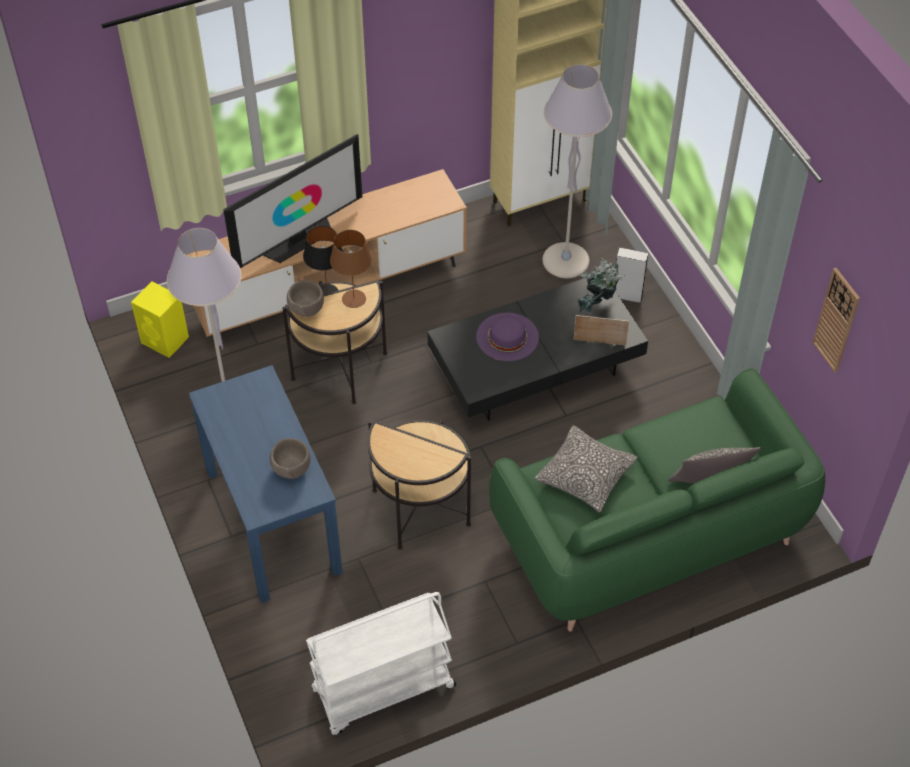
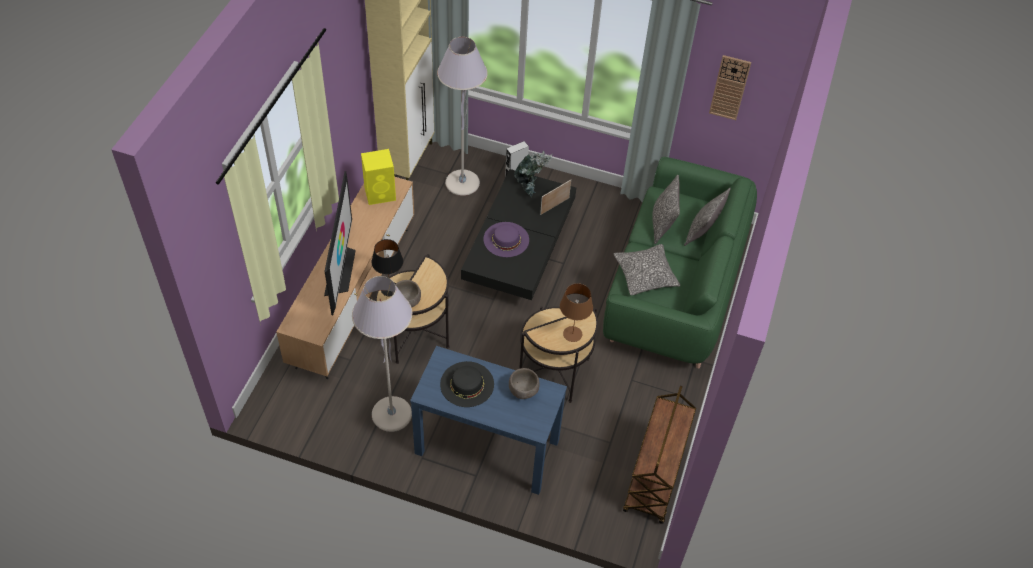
camera: 50 degrees left, 0 degrees up
yellow speaker [131,281,189,358] -> yellow speaker moved to [361,149,396,205]
white cart [306,592,456,735] -> brown cart [623,386,696,524]
brown table lamp [330,230,372,308] -> brown table lamp moved to [560,283,593,342]
none -> black hat [440,361,494,407]
none -> pillow [652,175,680,244]

